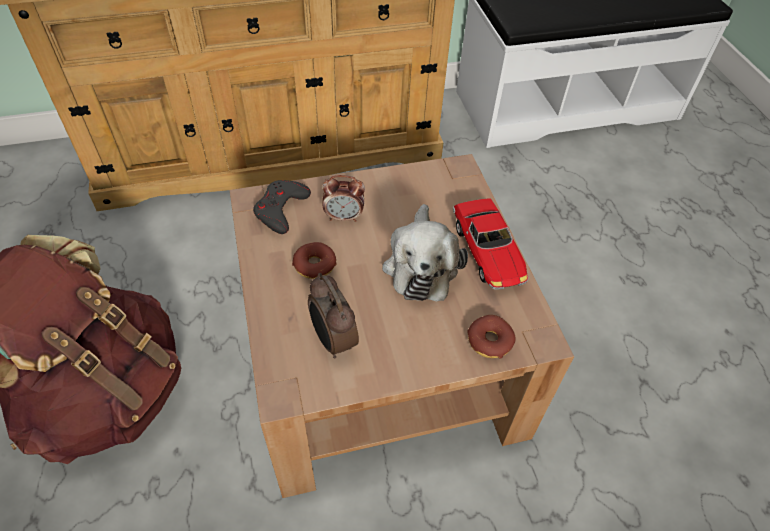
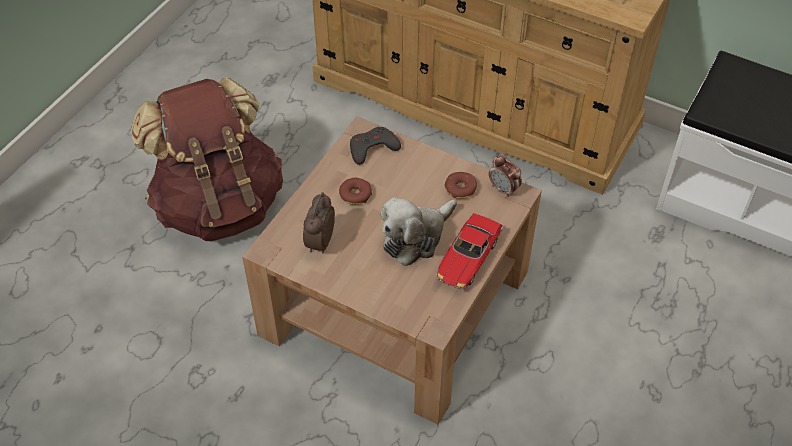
camera: 45 degrees right, 0 degrees up
alarm clock [322,175,365,222] -> alarm clock moved to [489,155,522,197]
donut [467,315,515,358] -> donut moved to [445,172,477,199]

